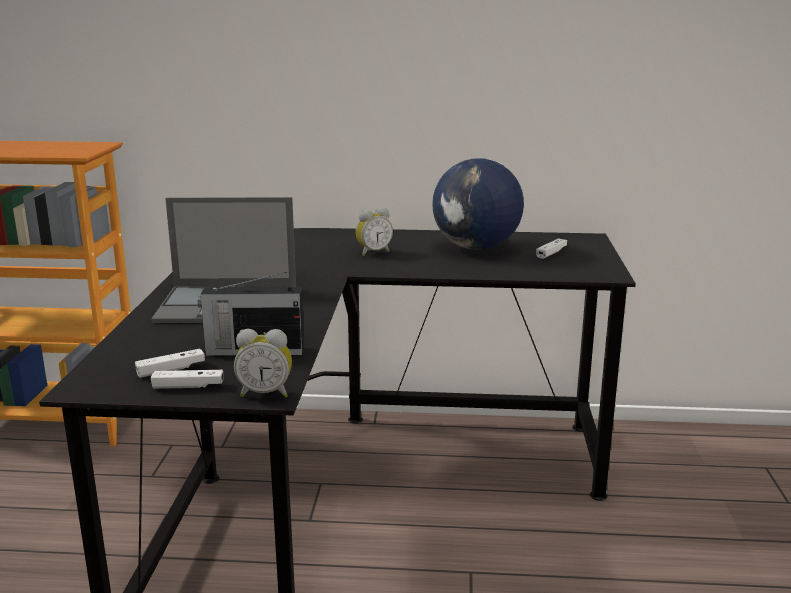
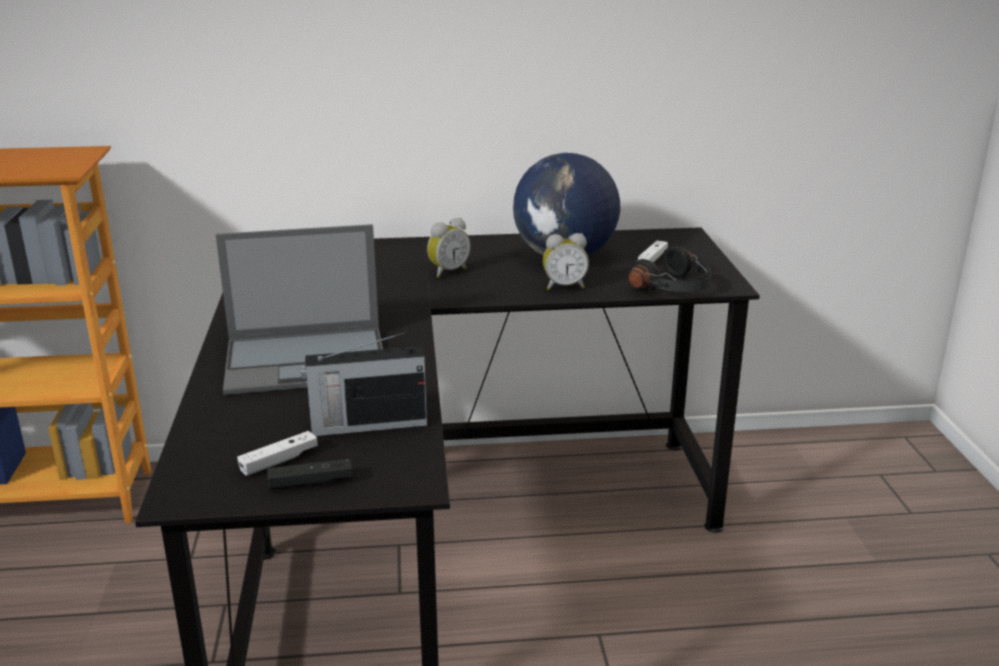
camera: 10 degrees left, 5 degrees up
white game controller [151,370,224,389] -> black game controller [267,459,353,490]
alarm clock [234,329,292,398] -> alarm clock moved to [543,233,589,290]
none -> black headphones [628,245,712,292]

